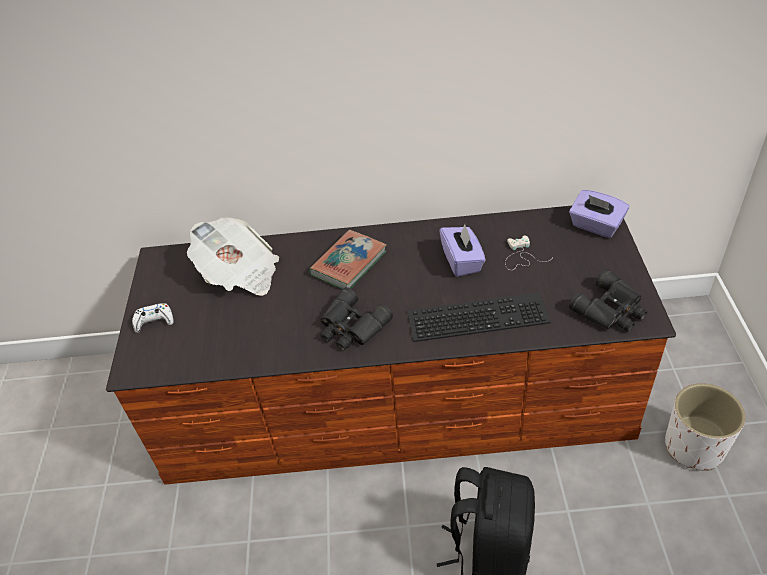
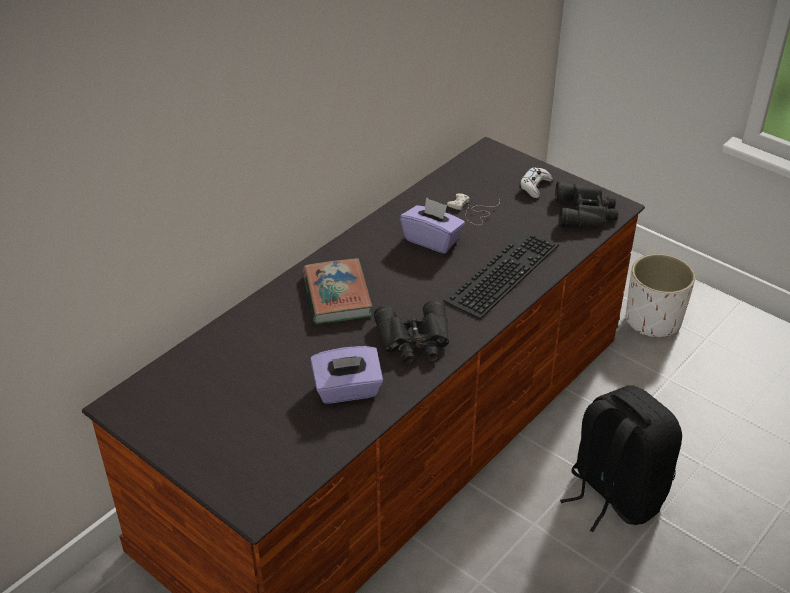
camera: 50 degrees left, 5 degrees down
white game controller [132,303,174,333] -> white game controller moved to [519,167,553,198]
newspaper [187,218,279,296] -> none
purple tissue box [569,190,629,238] -> purple tissue box moved to [310,346,383,404]

